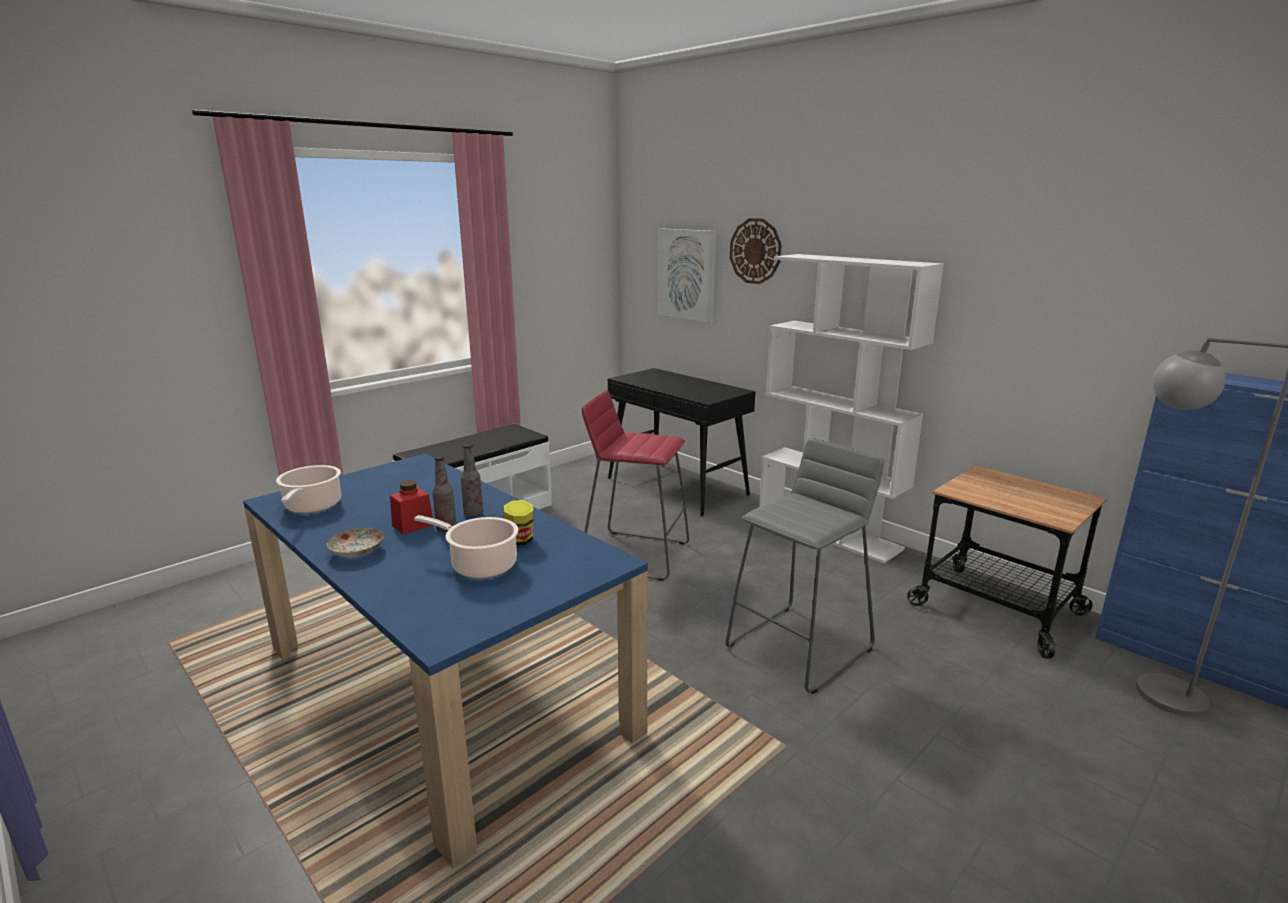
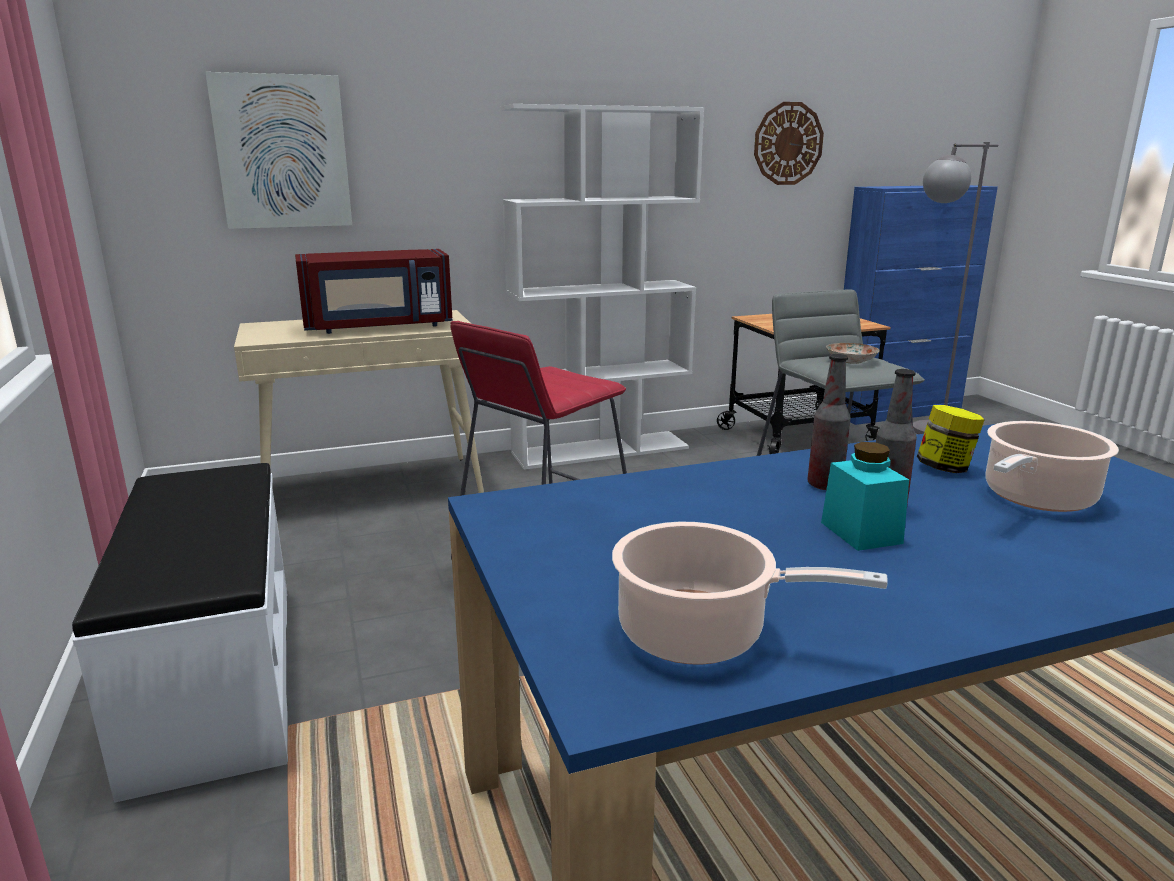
camera: 65 degrees left, 0 degrees up
plate [327,528,384,557] -> plate moved to [826,343,880,364]
red jar [390,480,433,534] -> turquoise jar [821,442,909,551]
black console table [608,368,756,516] -> beige console table [234,310,484,493]
wall clock [730,218,782,284] -> wall clock moved to [754,102,824,185]
none -> red microwave [295,249,453,334]

